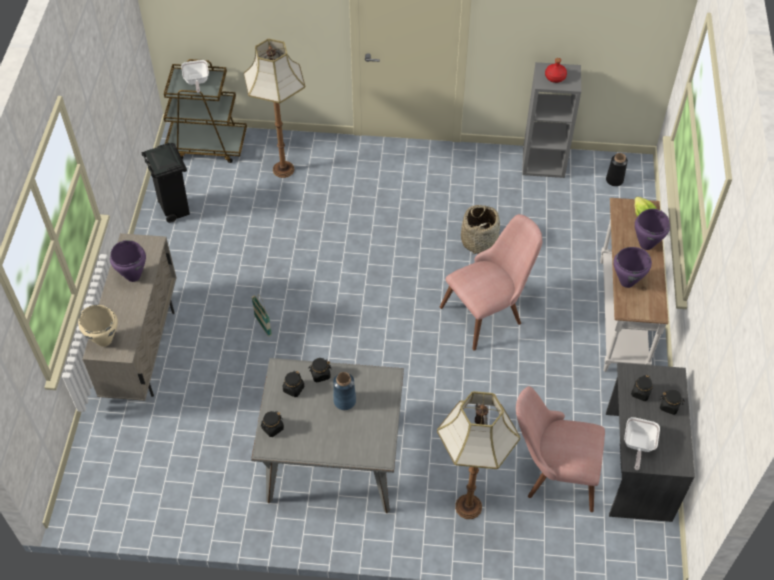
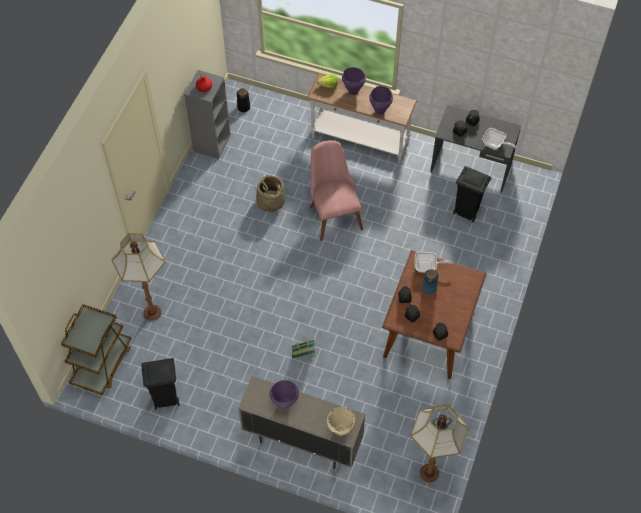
camera: 75 degrees left, 5 degrees up
frying pan [181,60,209,93] -> frying pan moved to [415,252,453,272]
grey dining table [251,358,404,513] -> brown dining table [382,250,487,379]
floor lamp [437,391,520,519] -> floor lamp moved to [411,404,469,483]
pink chair [516,386,605,512] -> black trash can [453,166,492,222]

